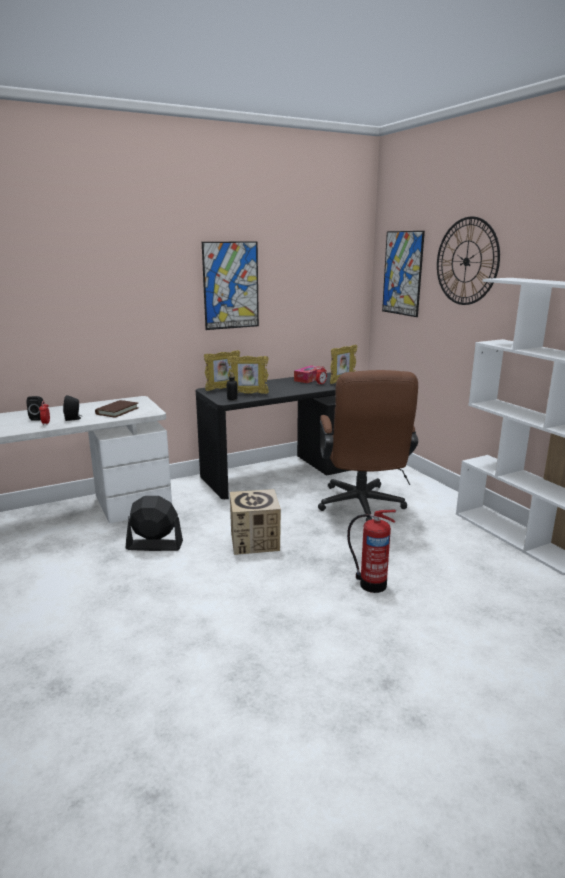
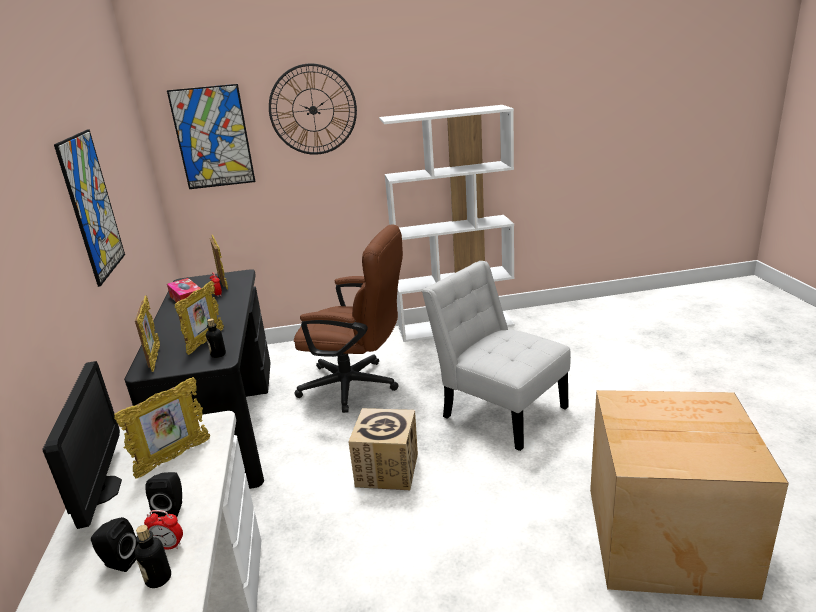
camera: 70 degrees left, 5 degrees up
brown book [95,400,139,418] -> picture frame [114,377,210,479]
black fan [126,496,183,551] -> none
fire extinguisher [347,510,396,593] -> white chair [422,261,571,451]
none -> monitor [42,361,122,529]
none -> bottle [135,525,171,588]
none -> cardboard box [590,390,789,600]

